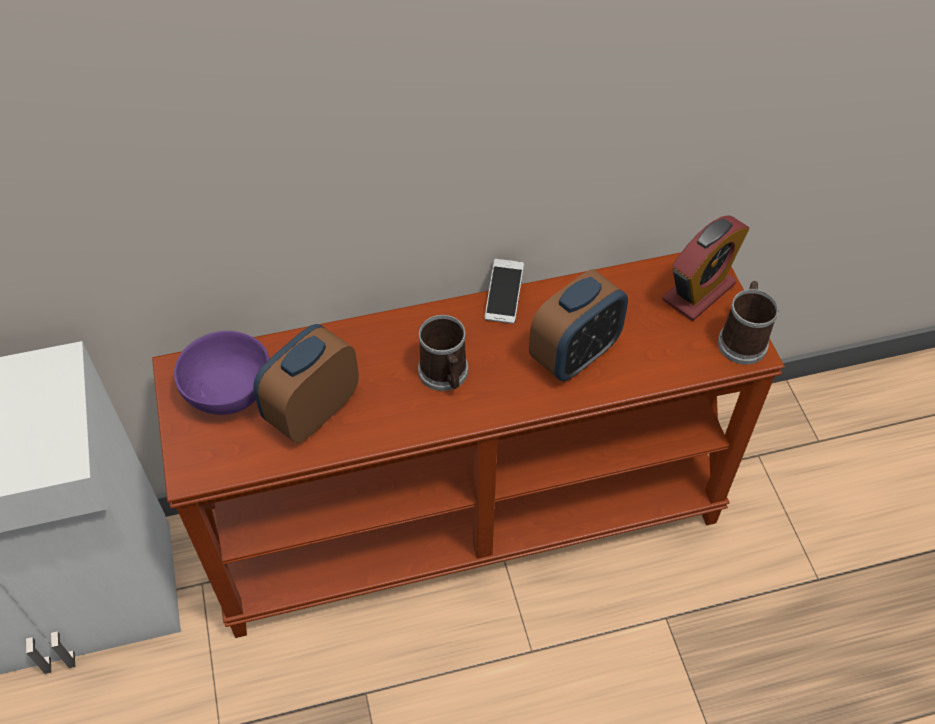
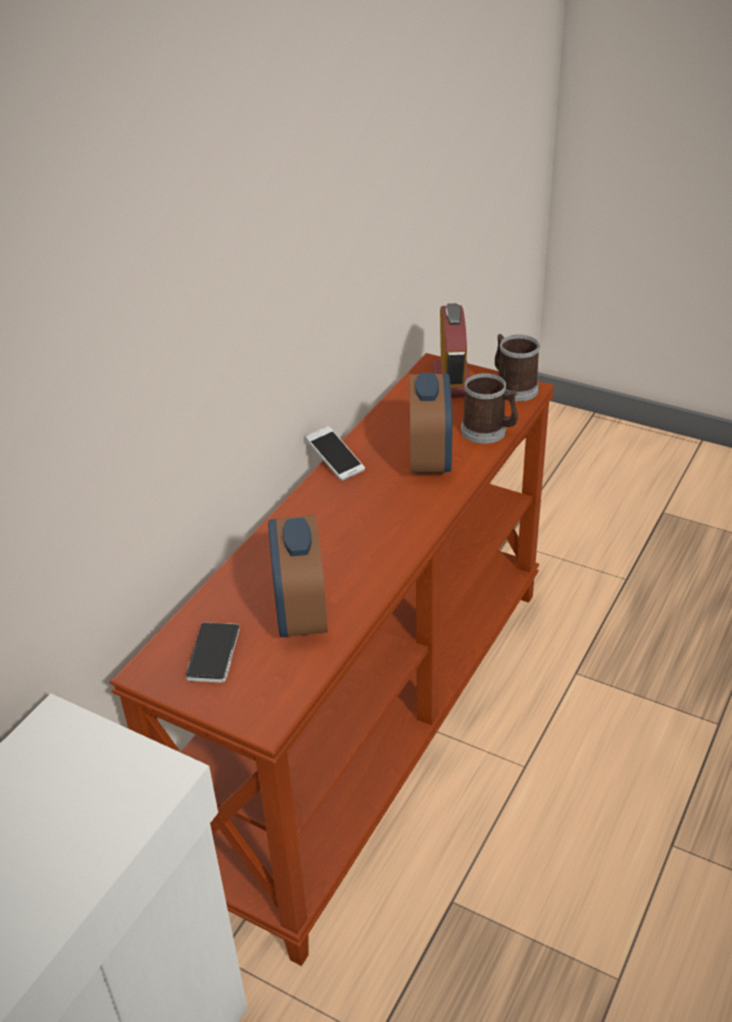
camera: 45 degrees left, 15 degrees down
purple bowl [174,331,269,415] -> phone [186,622,240,683]
mug [418,315,468,391] -> mug moved to [461,373,518,444]

